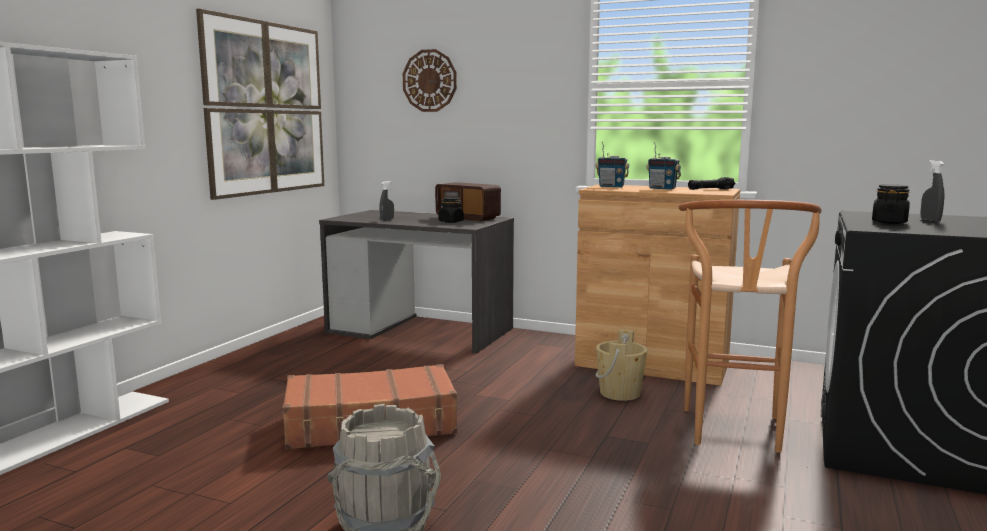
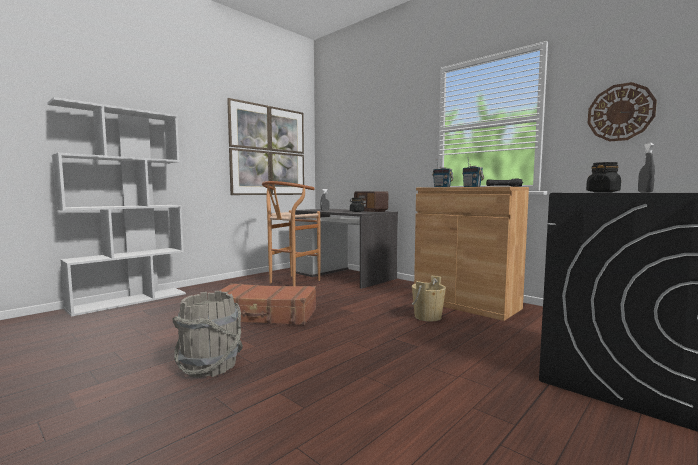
camera: 20 degrees right, 5 degrees down
wall clock [403,49,457,112] -> wall clock moved to [588,82,657,142]
brown stool [679,200,822,453] -> brown stool moved to [262,181,321,286]

